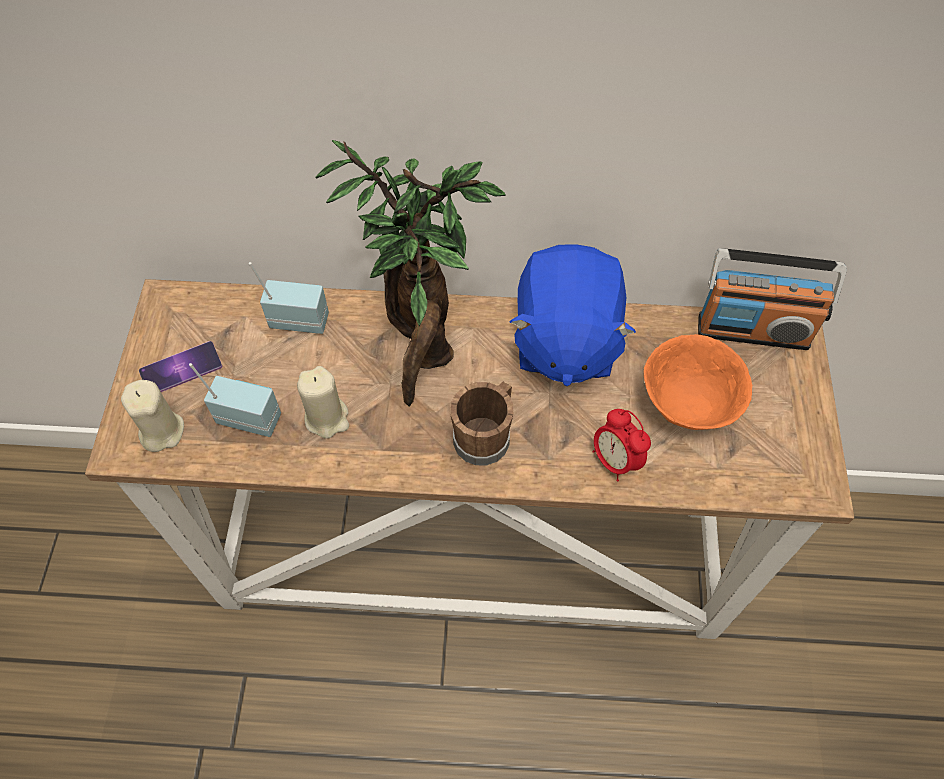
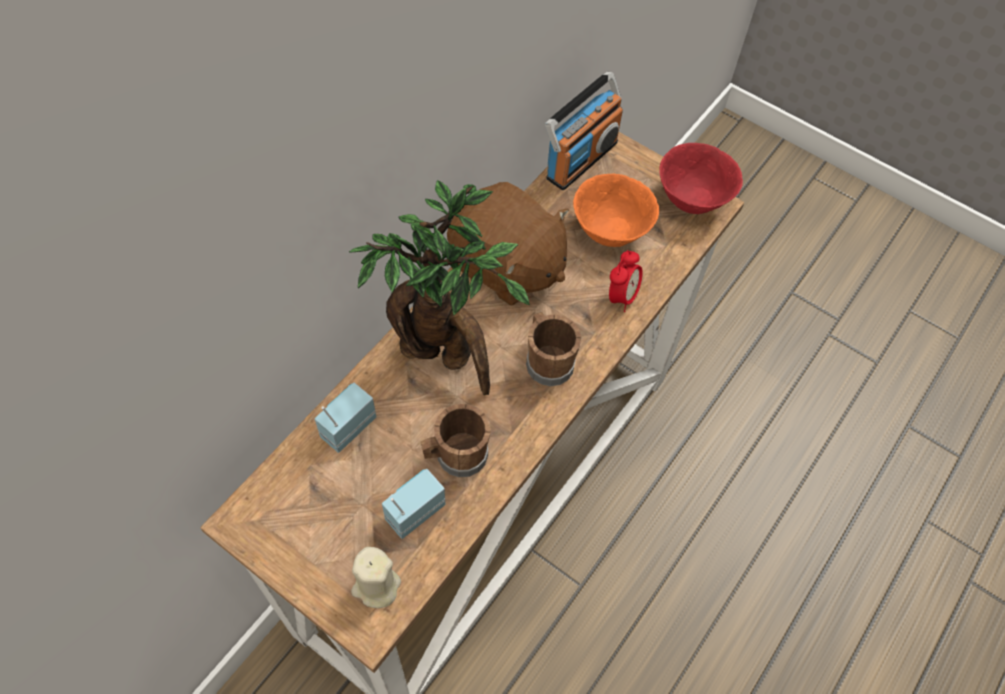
camera: 60 degrees left, 0 degrees up
phone [139,341,222,392] -> none
beige candle [297,366,349,439] -> brown mug [421,404,491,477]
blue plush toy [510,244,636,386] -> brown plush toy [447,182,569,306]
alarm clock [592,409,651,482] -> alarm clock turned 60 degrees counterclockwise [609,250,643,312]
none -> red bowl [659,143,743,214]

